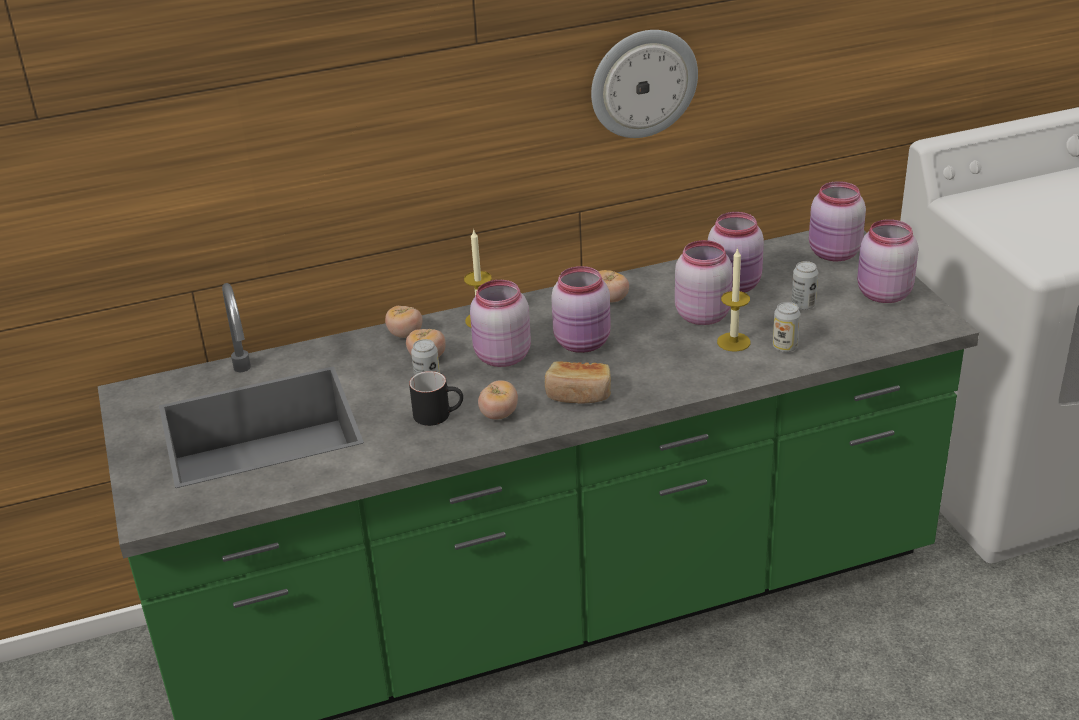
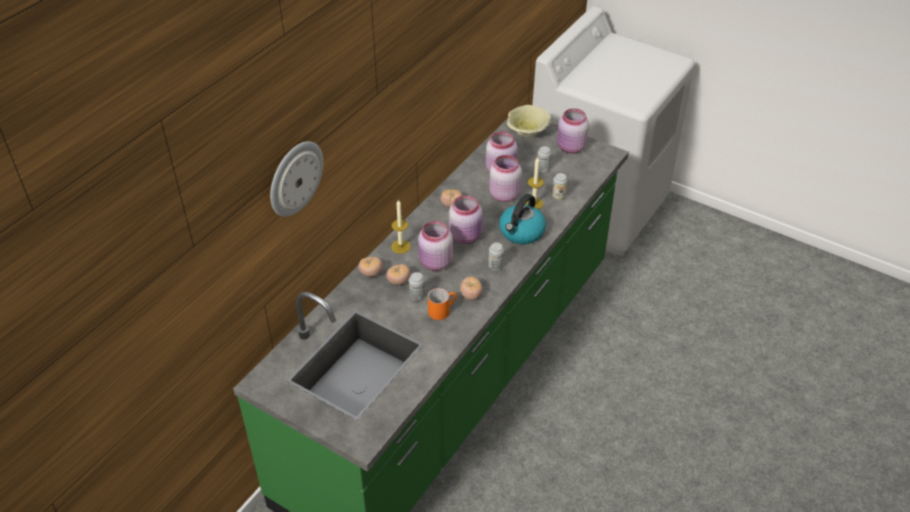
camera: 40 degrees left, 10 degrees up
black mug [409,371,463,426] -> orange mug [428,288,457,320]
bread [545,361,611,404] -> can [488,242,504,270]
wall clock [591,30,698,138] -> wall clock moved to [270,141,323,217]
pink jar [809,181,866,261] -> beige bowl [507,105,551,138]
none -> kettle [499,194,546,244]

